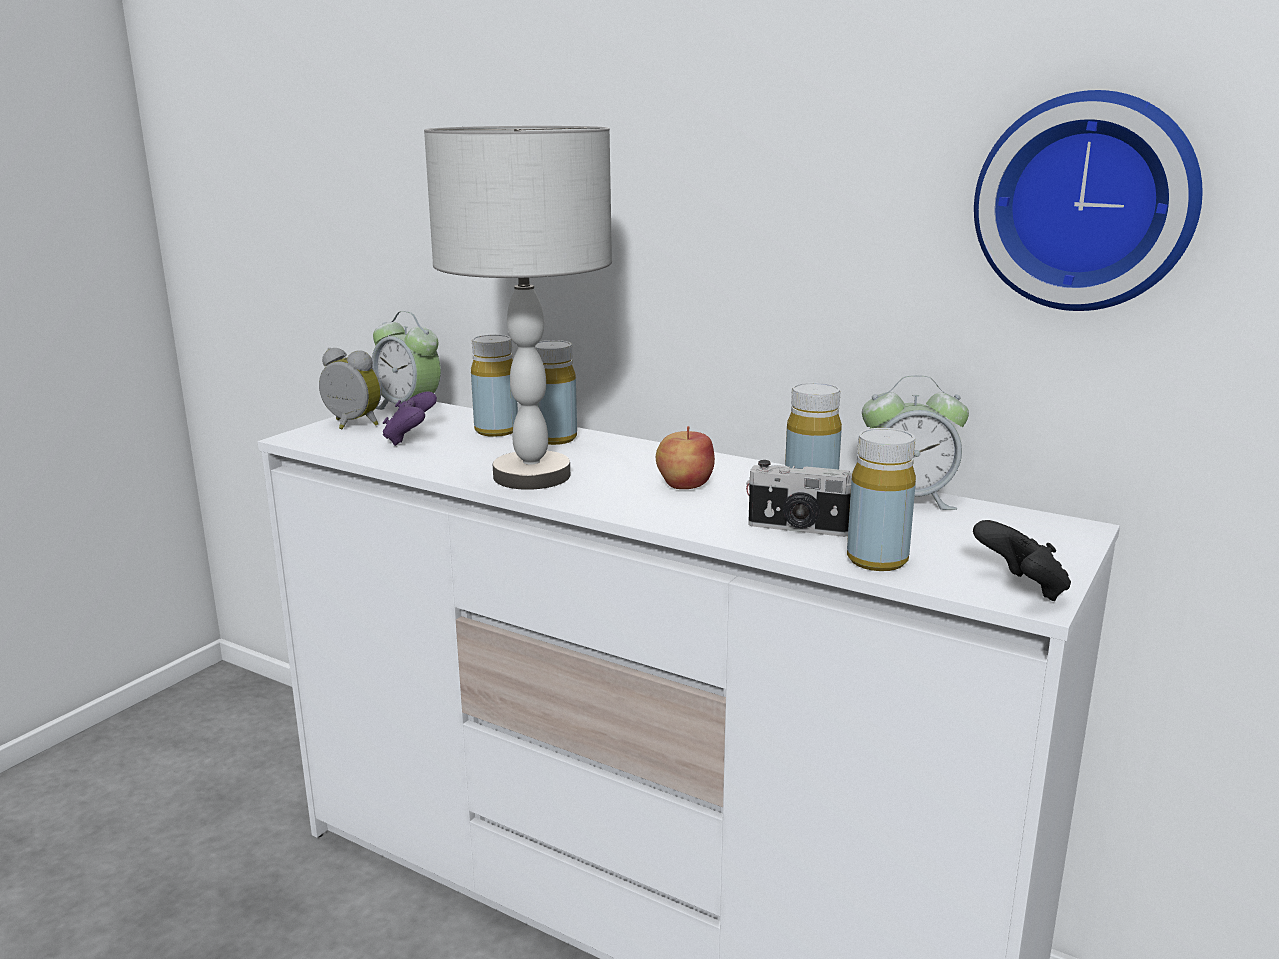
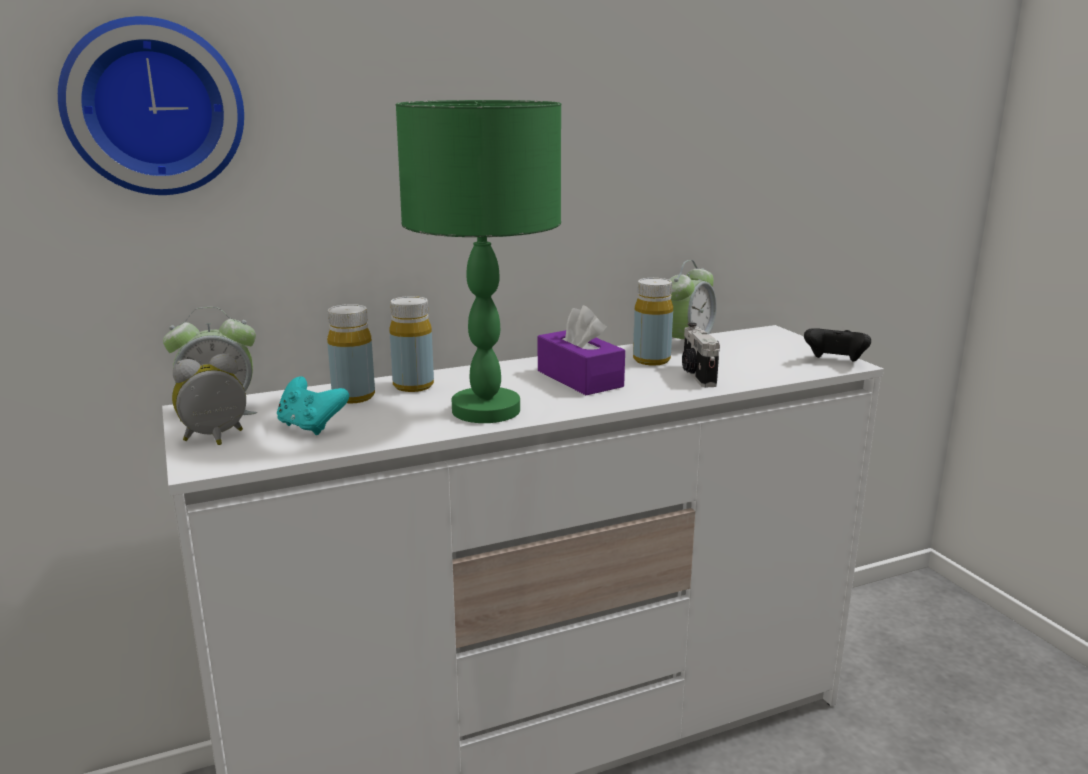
camera: 55 degrees left, 0 degrees up
purple game controller [383,392,437,446] -> turquoise game controller [277,377,349,435]
grey table lamp [424,126,612,490] -> green table lamp [396,100,561,423]
apple [656,426,715,489] -> purple tissue box [538,305,625,395]
camera [746,460,852,537] -> camera turned 120 degrees clockwise [682,322,720,387]
yellow bottle [847,428,916,571] -> none
wall clock [974,90,1203,311] -> wall clock moved to [58,16,244,195]

